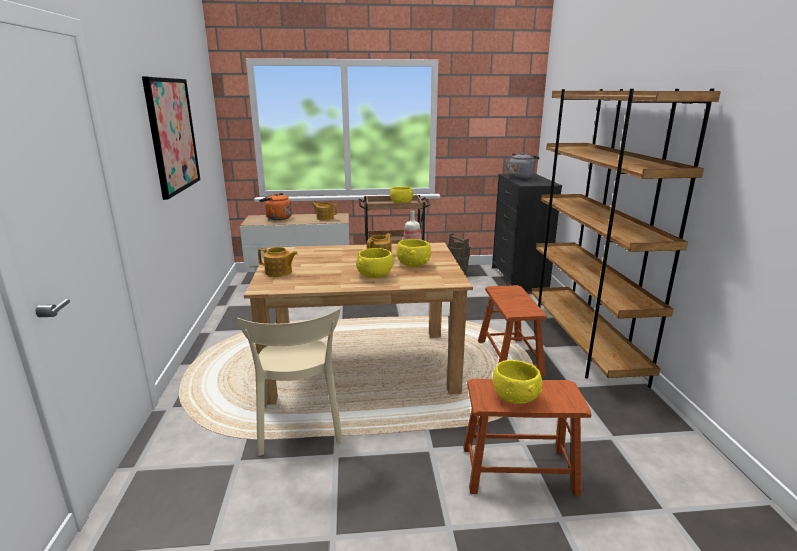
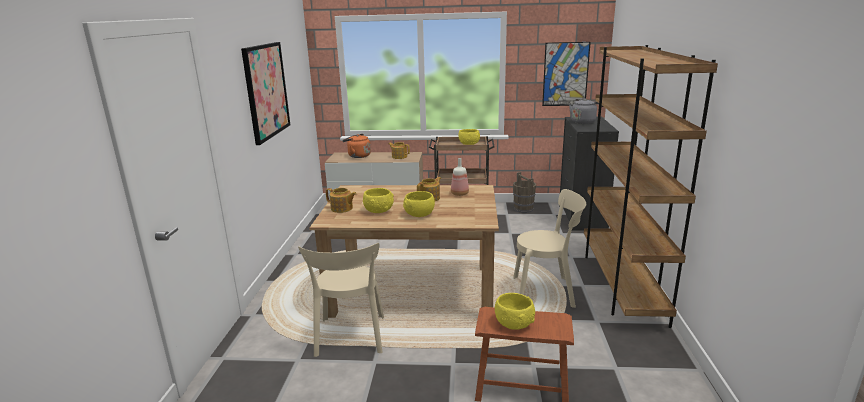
camera: 10 degrees right, 0 degrees up
yellow bowl [397,239,431,267] -> yellow bowl moved to [363,188,394,213]
brown stool [478,285,547,376] -> beige chair [513,189,586,308]
none -> picture [542,42,591,106]

